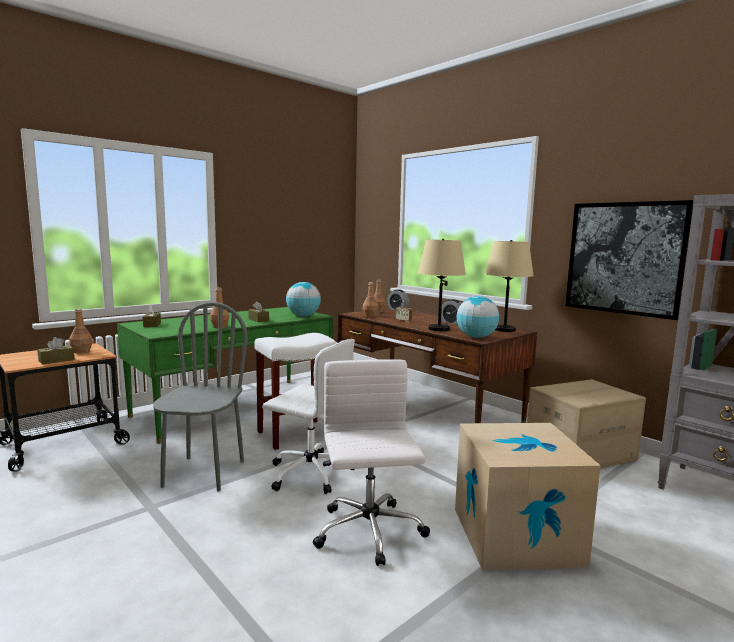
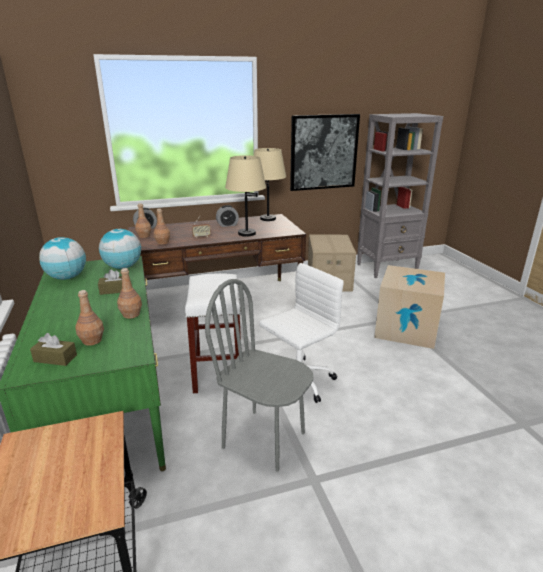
camera: 65 degrees left, 15 degrees up
brown tissue box [38,337,75,364] -> none
brown bottle [69,309,93,354] -> brown bottle moved to [75,290,104,346]
white office chair [313,359,430,566] -> none
globe [457,296,499,338] -> globe moved to [39,237,86,280]

